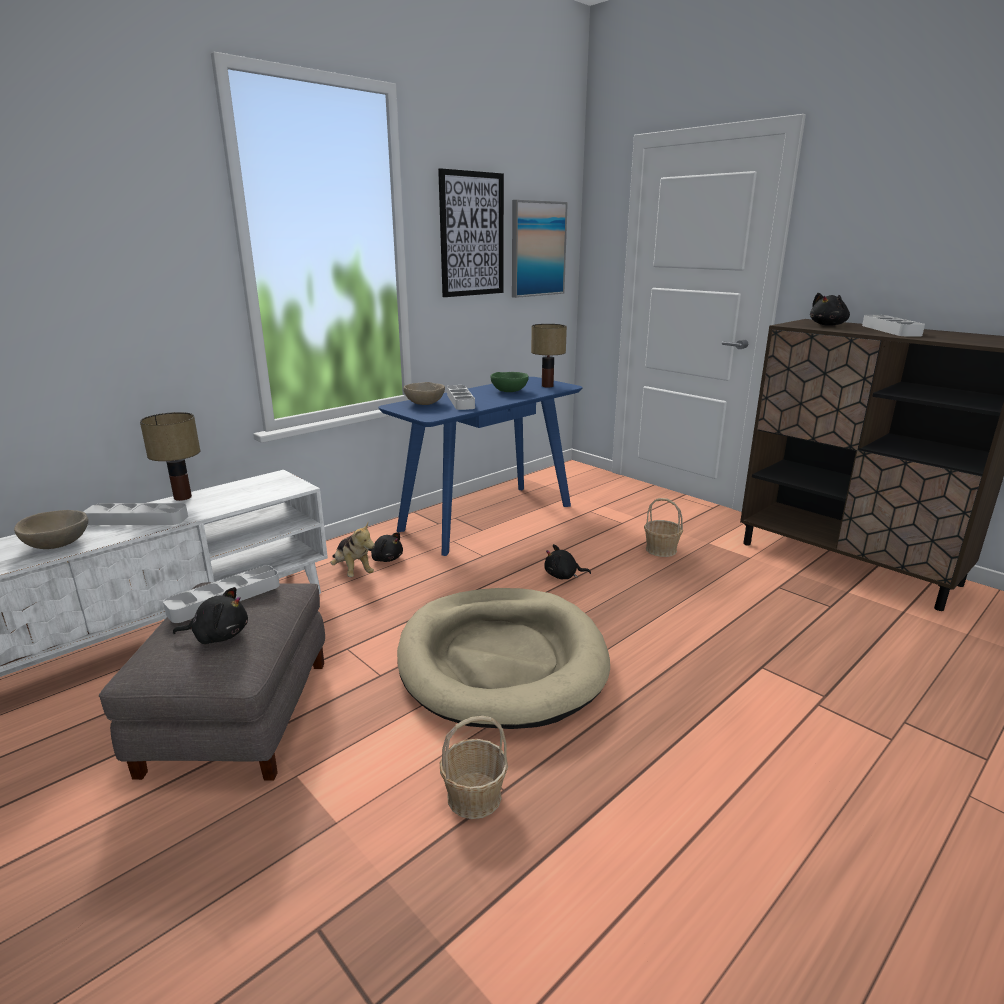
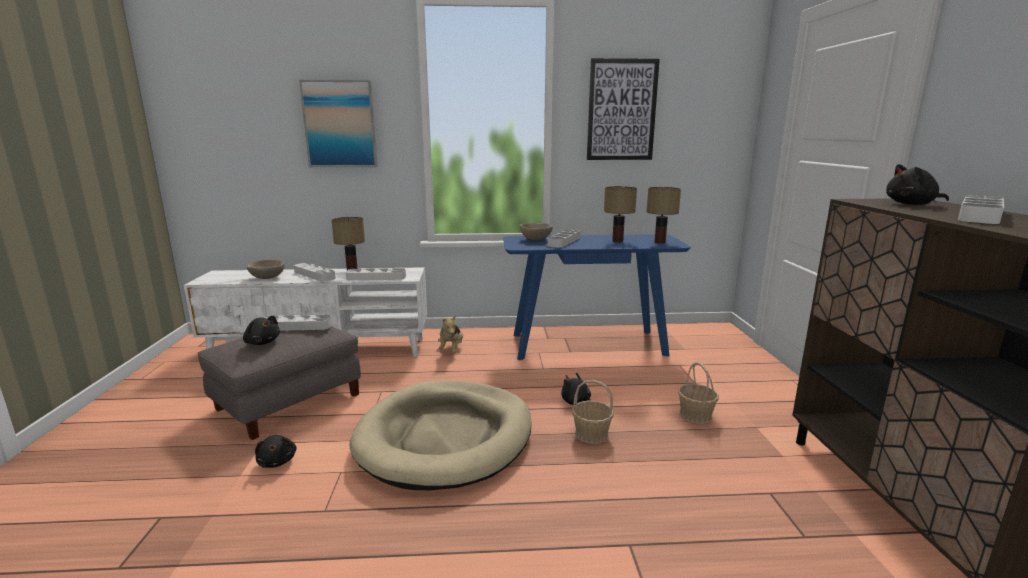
camera: 40 degrees right, 5 degrees down
black plush toy [368,532,403,562] -> black plush toy moved to [255,435,296,468]
basket [440,716,508,819] -> basket moved to [572,380,613,444]
green bowl [490,372,529,392] -> table lamp [604,186,637,242]
picture [512,200,568,298] -> picture moved to [299,80,378,167]
none -> grey tray [346,268,406,280]

